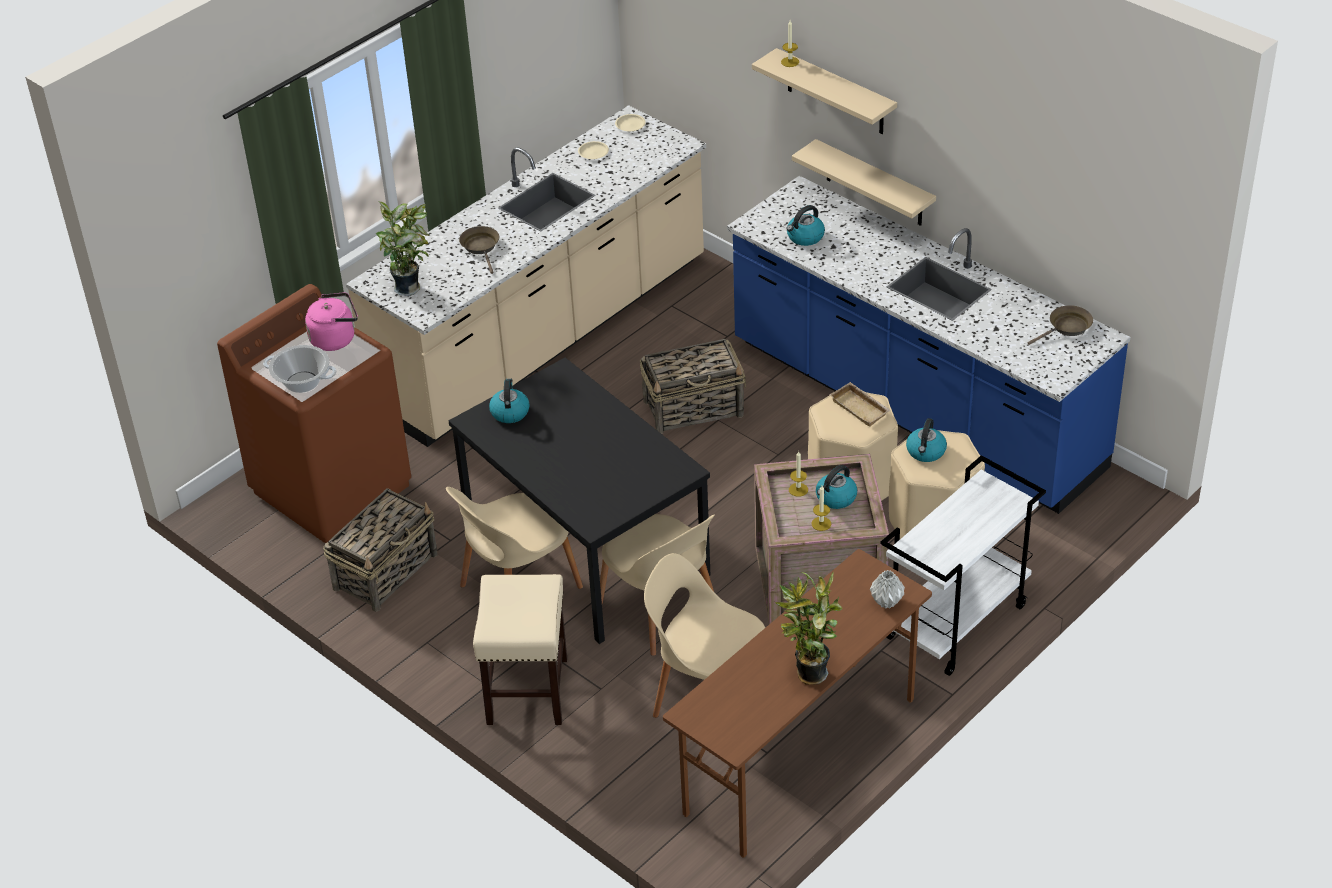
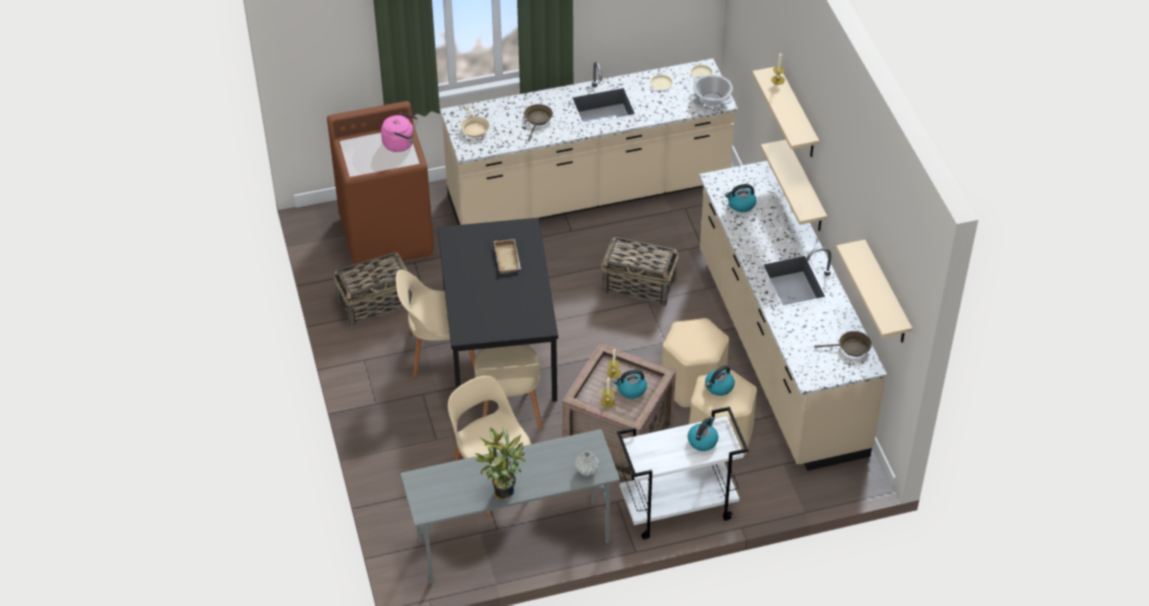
camera: 30 degrees right, 5 degrees up
cooking pot [263,345,336,393] -> cooking pot moved to [693,75,733,106]
potted plant [375,201,429,296] -> beige frying pan [461,105,490,138]
beige stool [473,574,567,725] -> none
kettle [489,378,530,423] -> kettle moved to [688,417,718,451]
brown desk [663,549,932,858] -> grey desk [401,429,620,584]
blue counter [727,176,1130,514] -> beige counter [699,161,887,471]
beige tray [830,382,891,427] -> beige tray moved to [494,239,521,274]
none -> beige shelf [836,240,912,343]

